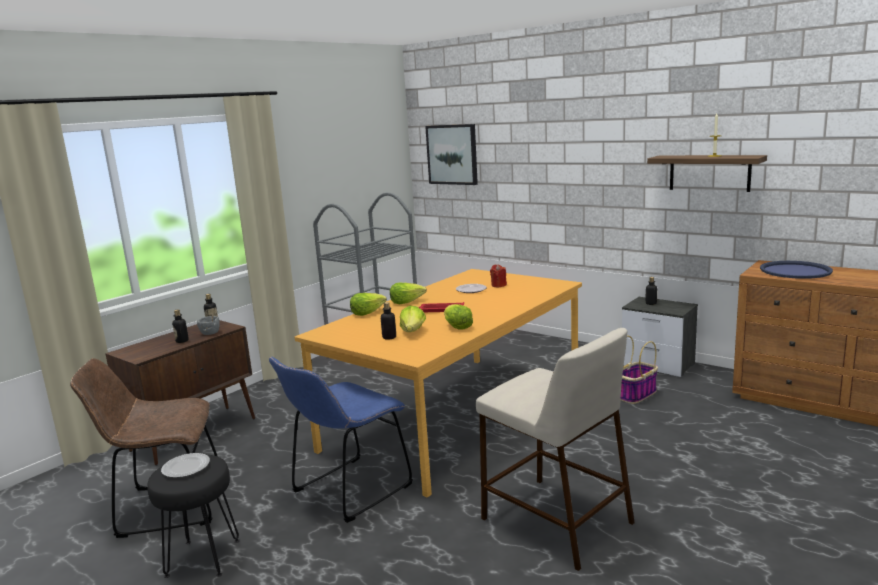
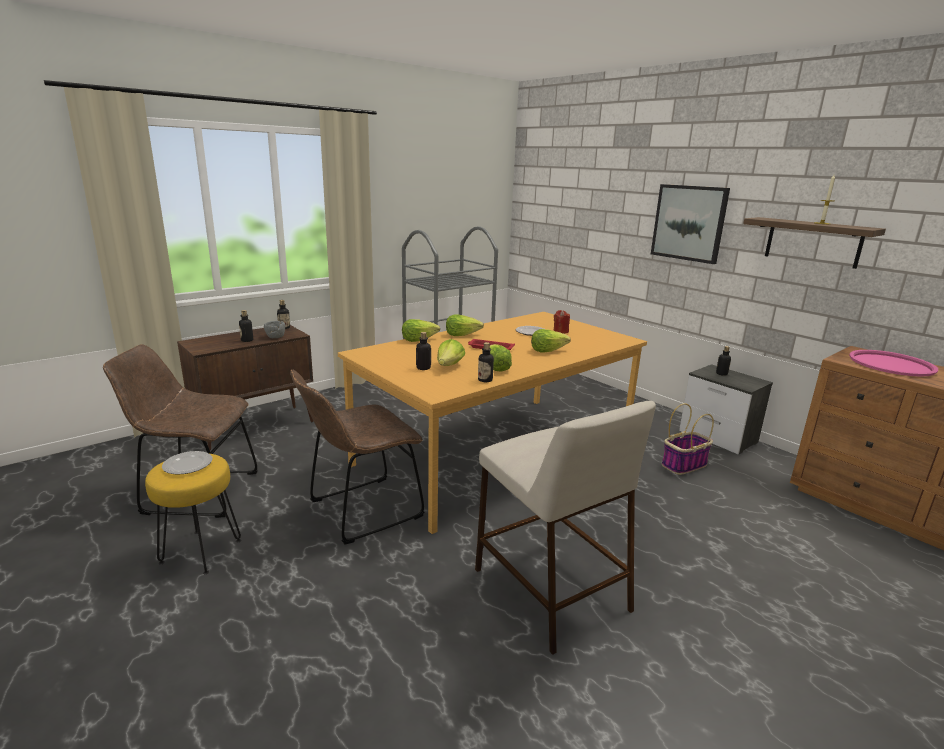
camera: 10 degrees right, 5 degrees up
black stool [147,455,240,578] -> yellow stool [145,454,241,574]
blue chair [269,357,413,523] -> brown chair [290,370,425,545]
picture [425,124,478,185] -> picture moved to [651,184,730,264]
blue tray [760,261,833,279] -> pink tray [849,350,938,377]
none -> bottle [478,342,494,382]
none -> lettuce [531,329,571,353]

